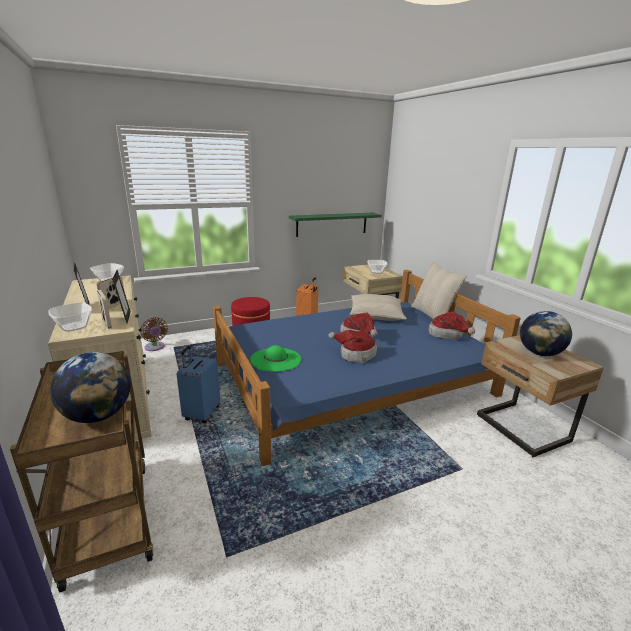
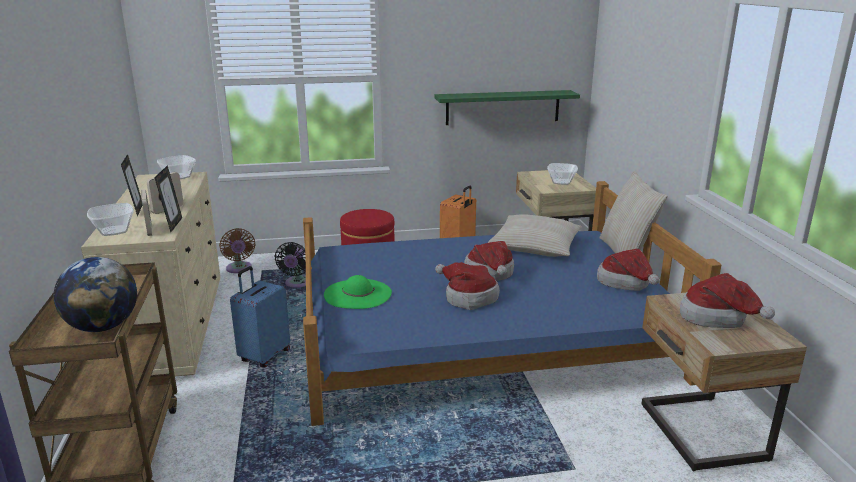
camera: 15 degrees right, 0 degrees up
globe [520,311,572,356] -> hat [680,273,775,328]
none -> black fan [275,242,306,288]

